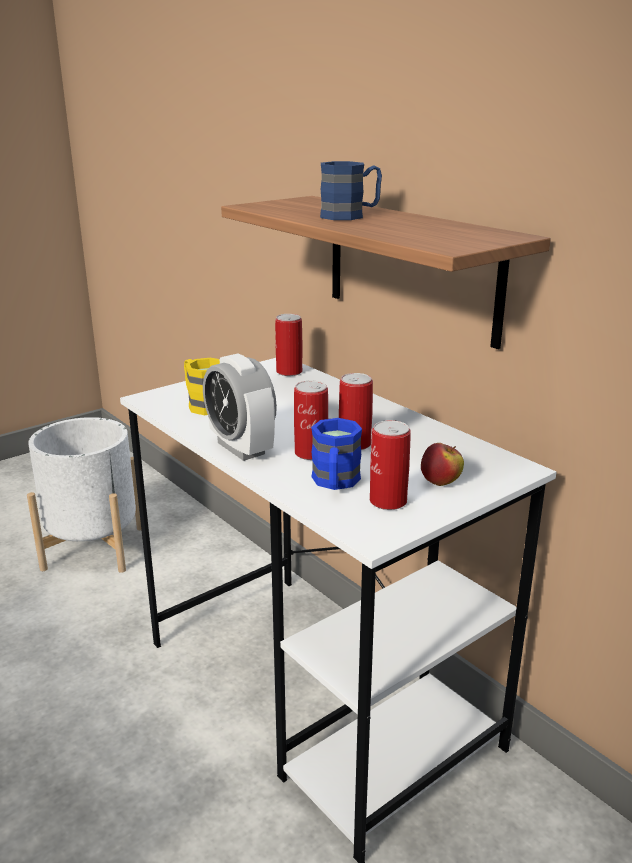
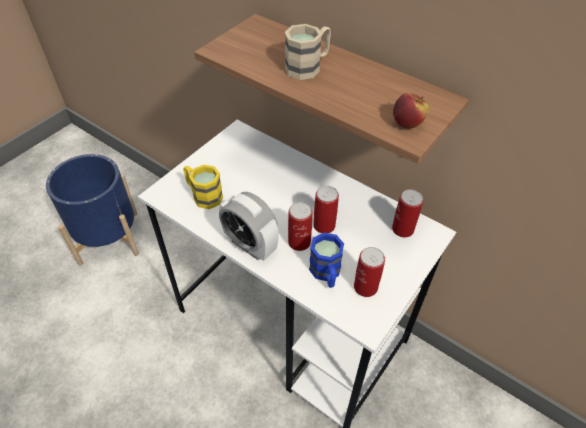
camera: 15 degrees left, 25 degrees up
white planter [27,417,141,573] -> blue planter [46,154,139,266]
can [275,314,303,376] -> can moved to [392,189,423,238]
blue mug [320,161,382,220] -> beige mug [285,24,331,80]
apple [421,443,464,486] -> apple moved to [393,93,429,129]

